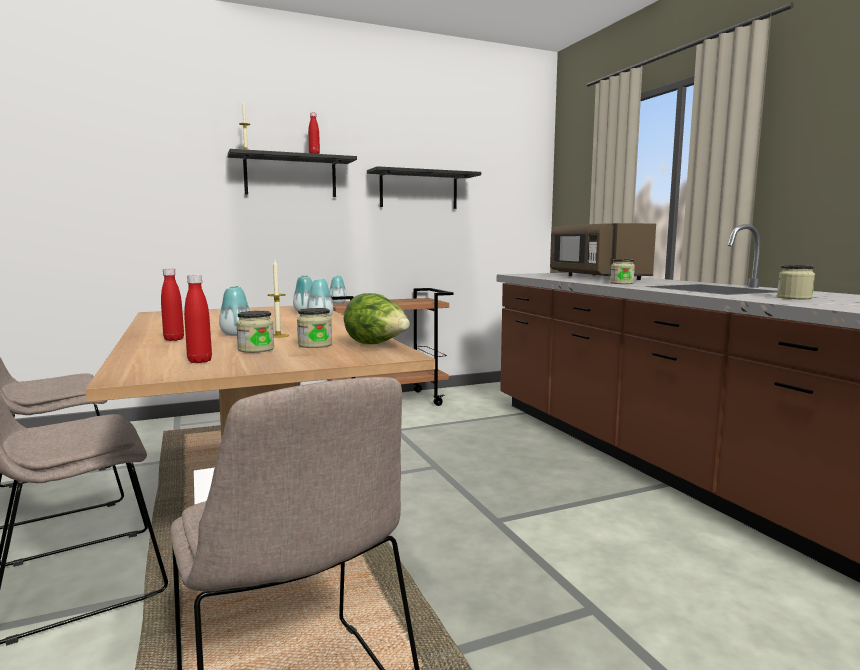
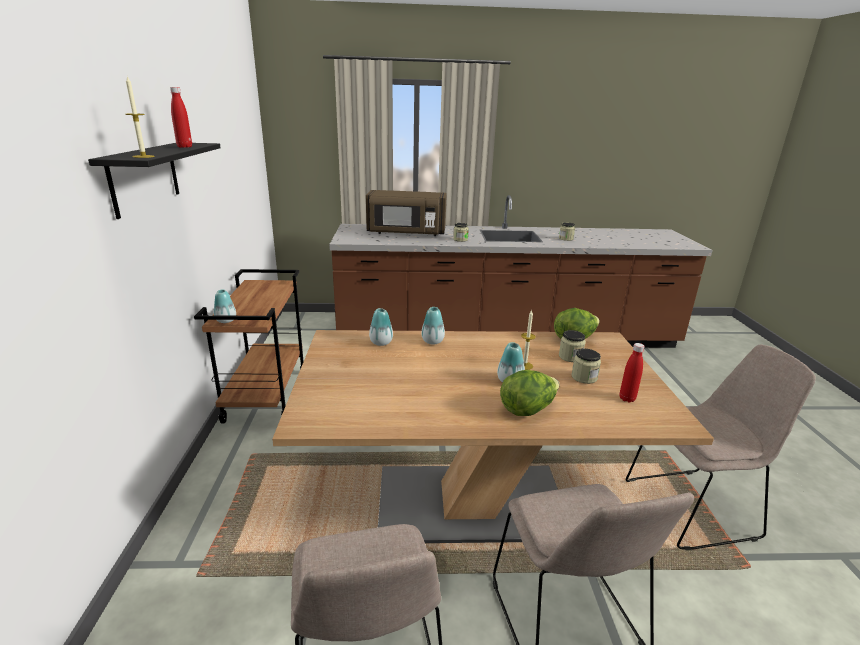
camera: 70 degrees left, 15 degrees up
red bottle [161,268,184,341] -> lettuce [500,370,559,416]
black shelf [367,166,481,209] -> none

